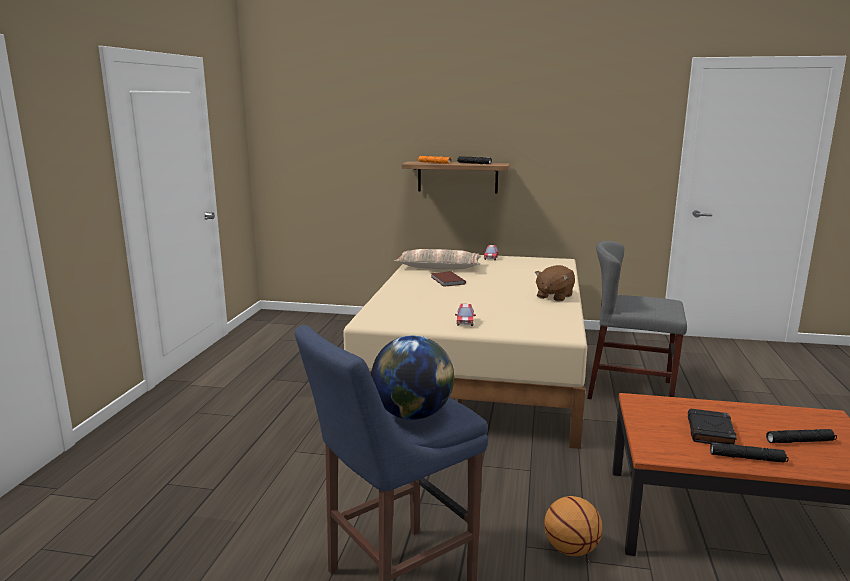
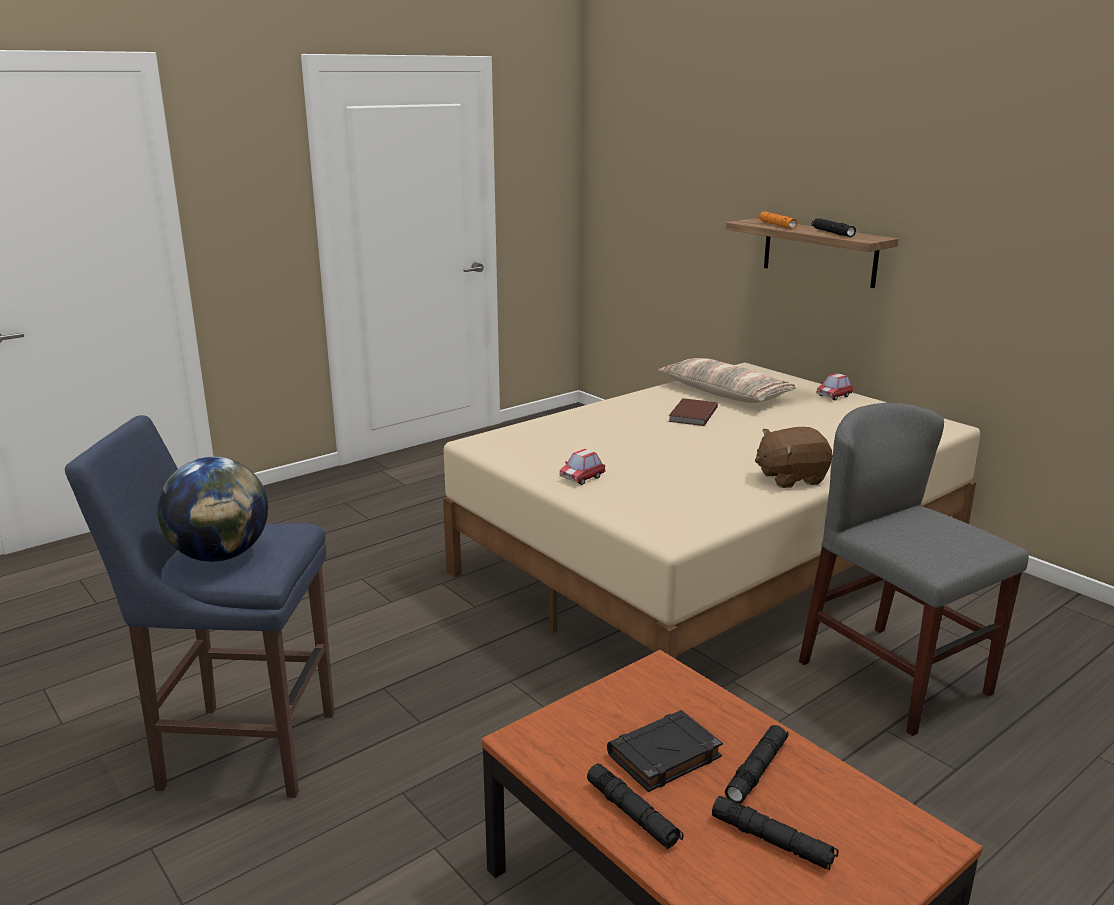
camera: 40 degrees right, 5 degrees up
basketball [544,496,603,556] -> none
none -> black flashlight [725,725,789,804]

